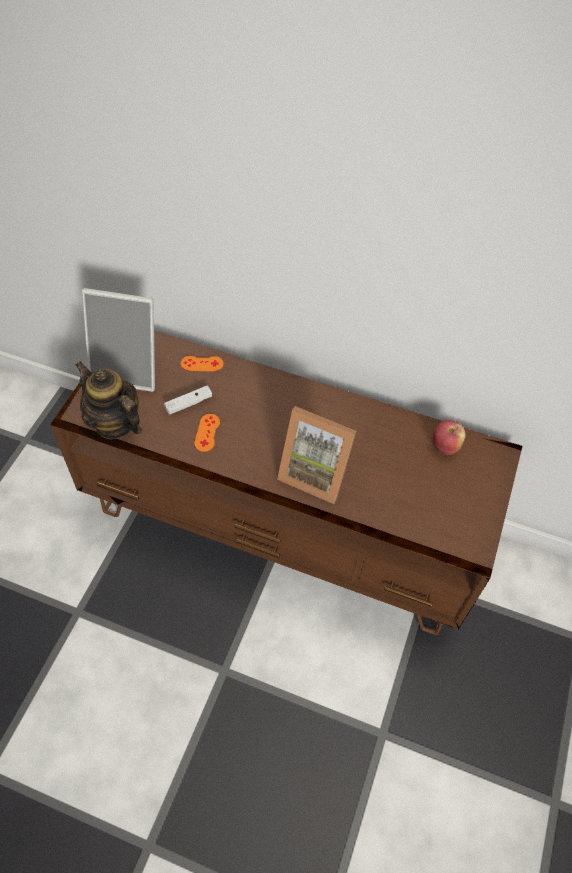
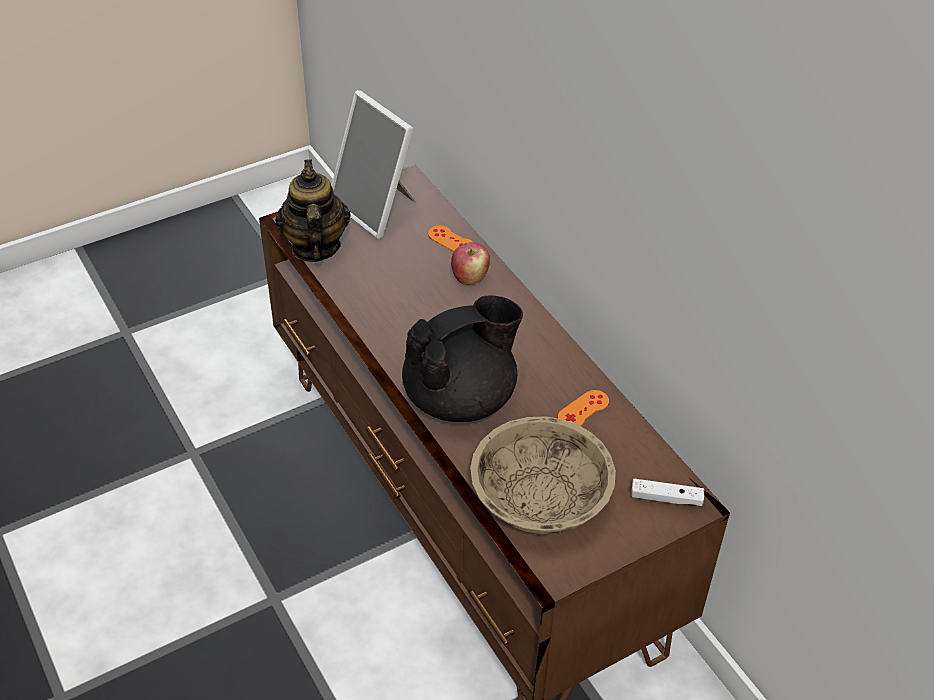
camera: 40 degrees right, 10 degrees down
white game controller [164,386,212,415] -> white game controller moved to [631,478,704,506]
orange game controller [194,414,220,452] -> orange game controller moved to [558,390,609,426]
picture frame [277,406,356,504] -> black teapot [402,296,523,422]
apple [433,420,466,455] -> apple moved to [451,242,490,285]
none -> beige bowl [470,416,616,534]

